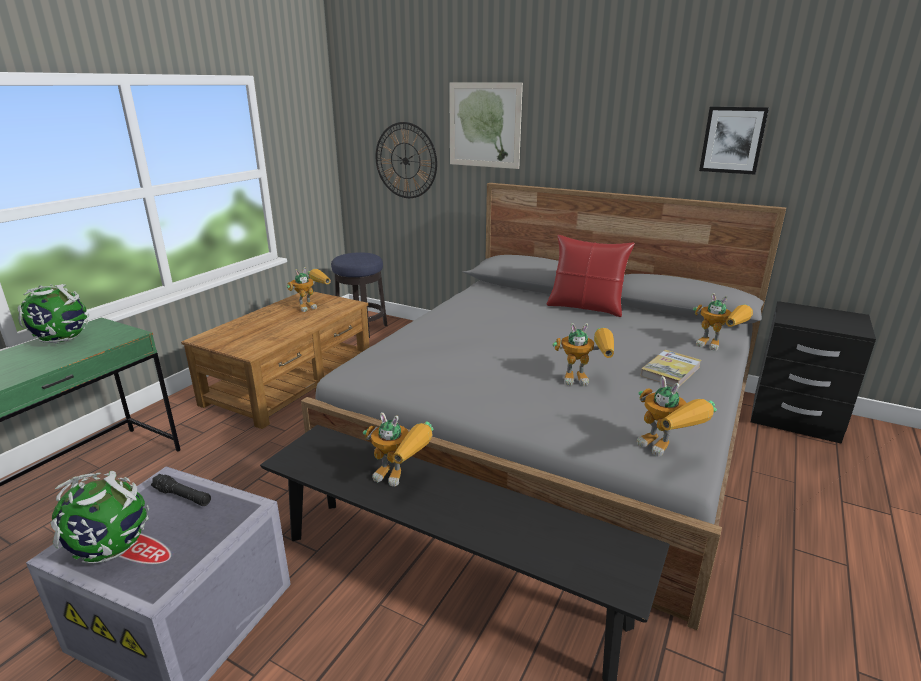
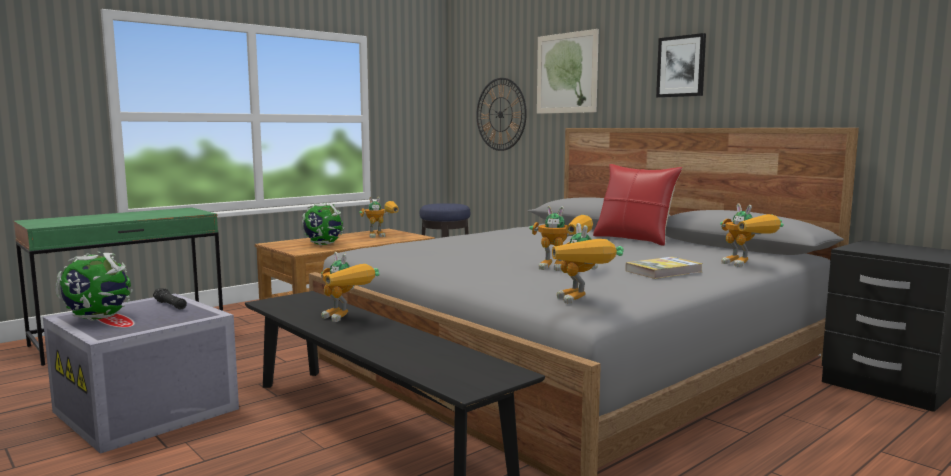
camera: 20 degrees right, 15 degrees down
globe [18,284,89,344] -> globe moved to [301,202,344,246]
picture [699,107,769,175] -> picture moved to [656,33,706,98]

